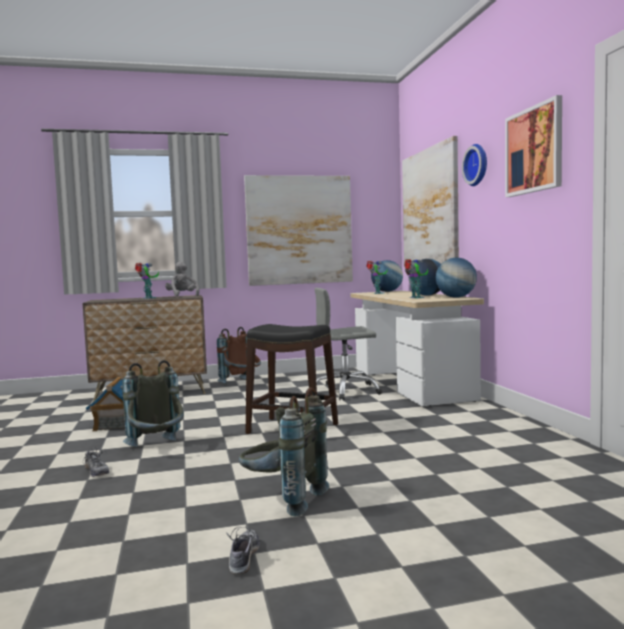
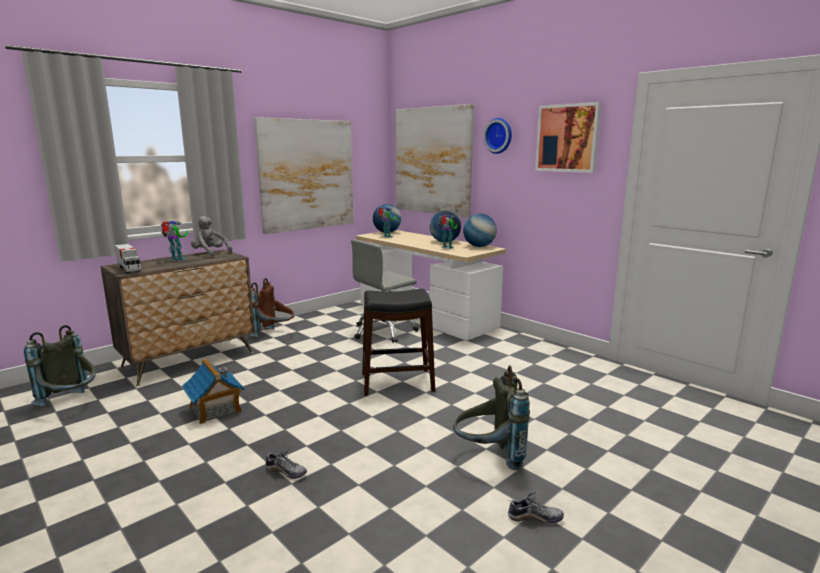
camera: 30 degrees left, 10 degrees up
grey backpack [122,360,184,447] -> grey backpack moved to [24,325,96,406]
shoe [226,527,262,575] -> shoe turned 120 degrees clockwise [508,492,564,524]
none -> toy truck [115,244,141,273]

